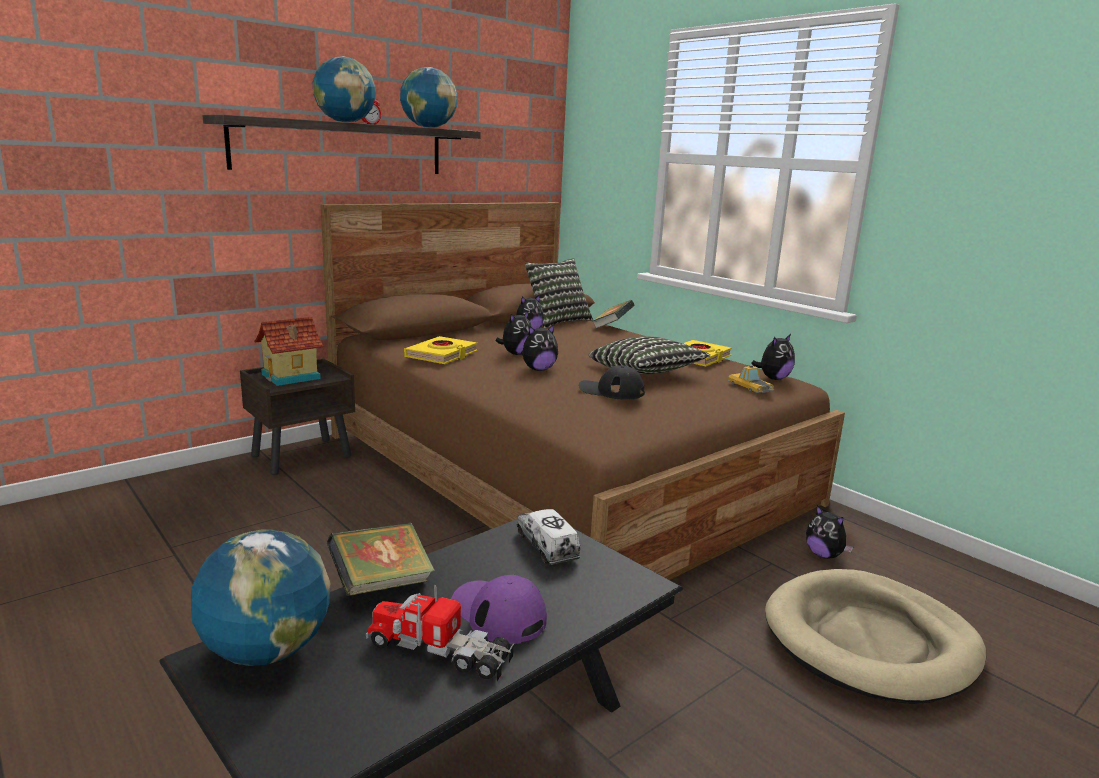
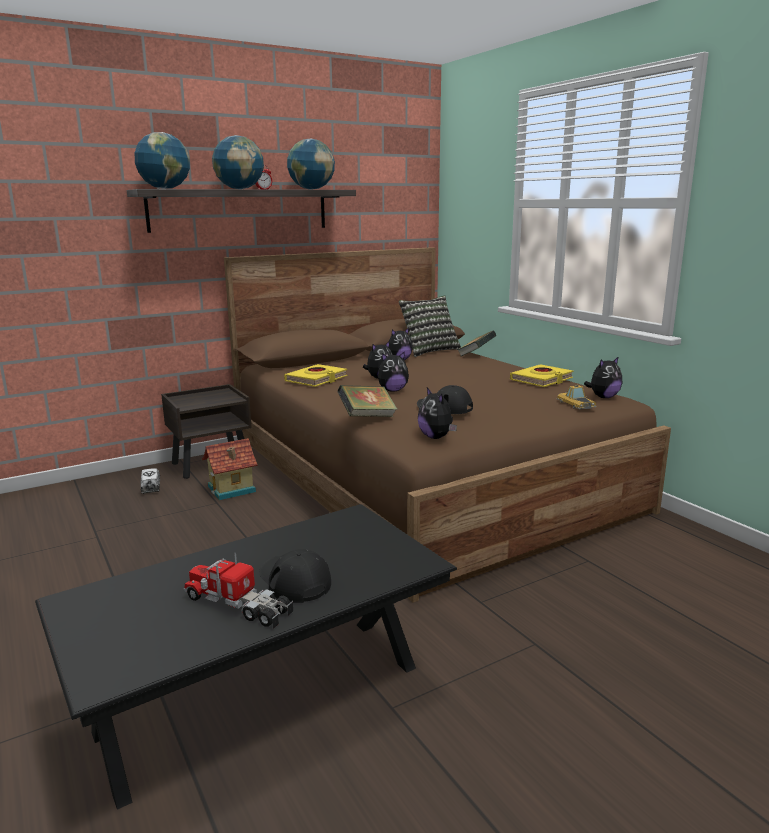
camera: 10 degrees right, 0 degrees up
globe [191,529,331,666] -> globe moved to [135,132,190,189]
toy house [254,317,324,386] -> toy house moved to [202,438,258,500]
book [327,523,435,596] -> book moved to [337,385,397,417]
purple cap [451,575,547,644] -> black cap [259,549,331,603]
toy truck [516,509,580,565] -> toy truck moved to [141,468,160,494]
pillow [589,336,710,374] -> none
beige dog bed [765,569,986,704] -> none
plush toy [806,505,853,559] -> plush toy moved to [418,387,457,439]

